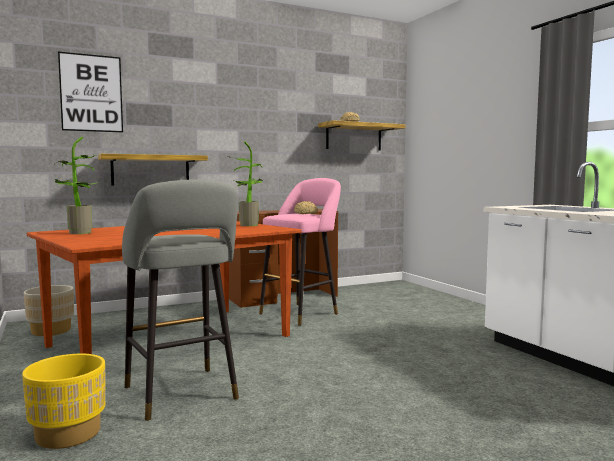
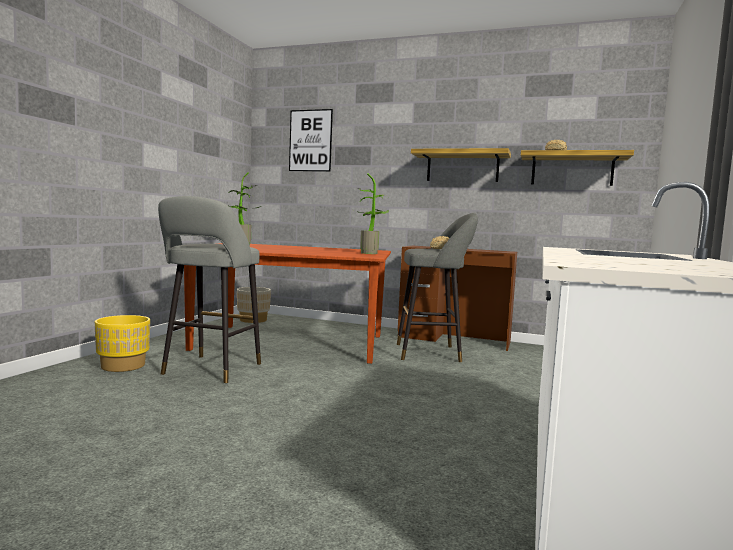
camera: 45 degrees right, 0 degrees up
shelf [98,154,208,185] -> shelf moved to [411,148,511,182]
pink stool [259,178,341,326] -> grey stool [397,213,478,362]

